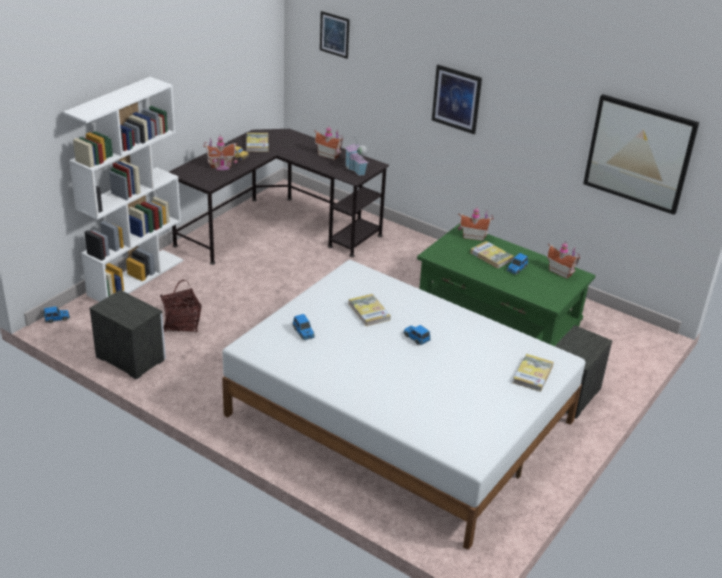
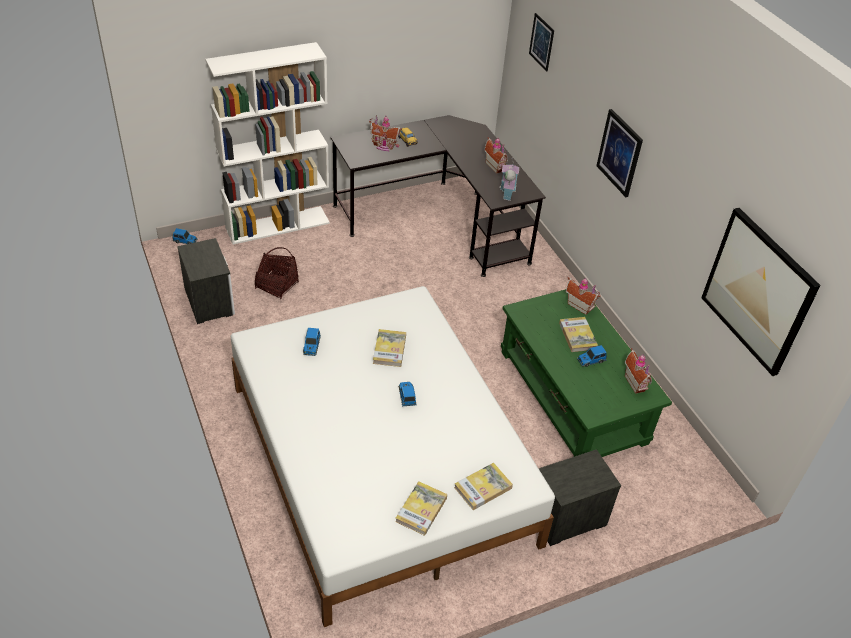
camera: 30 degrees right, 10 degrees up
book [246,133,268,152] -> book moved to [395,481,447,536]

